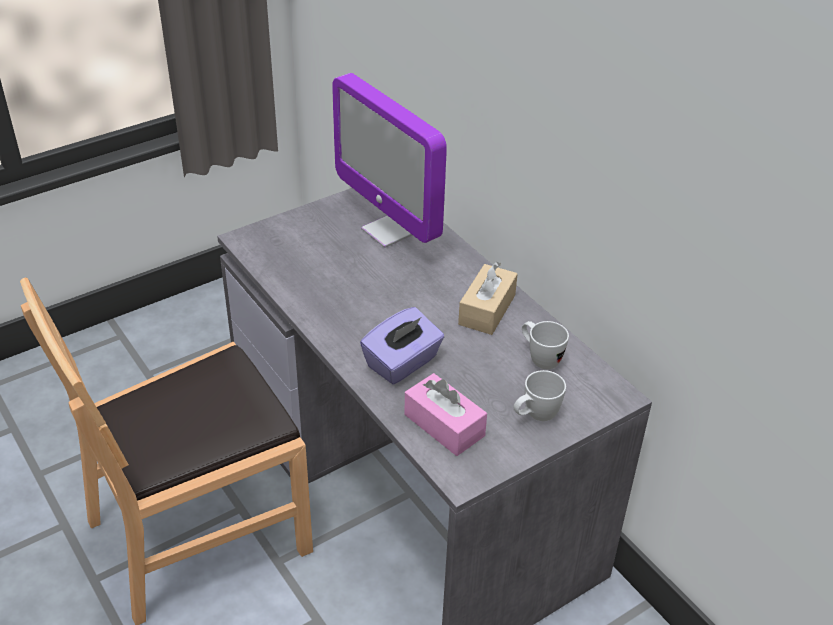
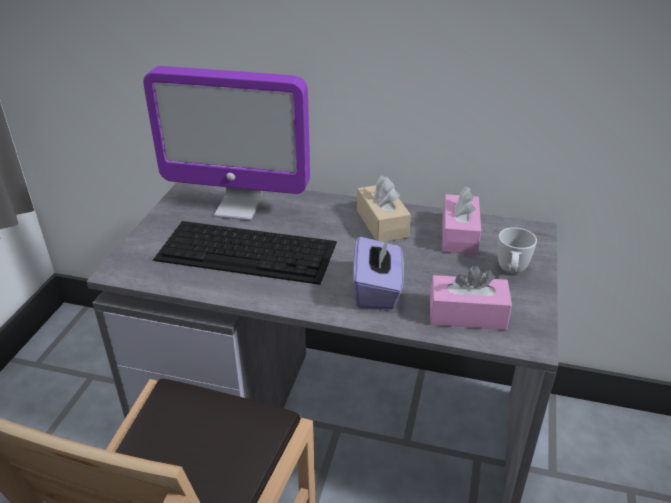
camera: 40 degrees left, 5 degrees down
white mug [522,321,569,369] -> pink tissue box [442,186,481,255]
none -> keyboard [153,221,337,285]

